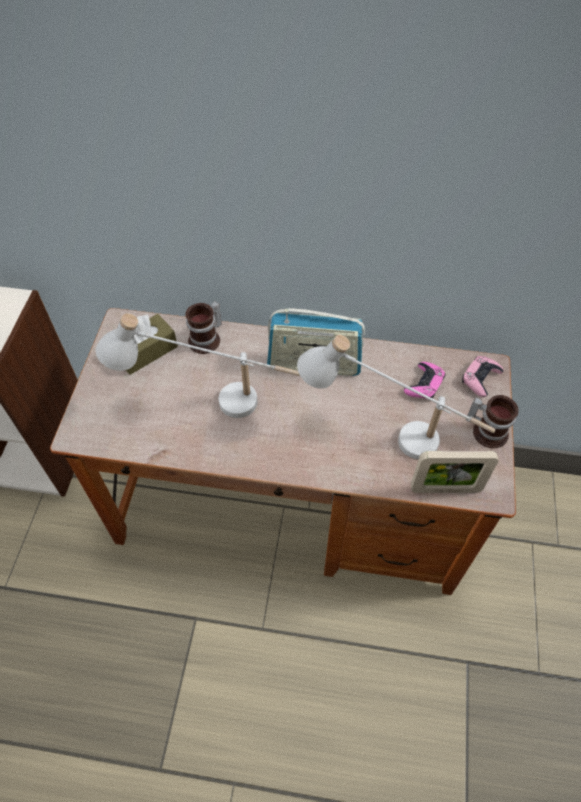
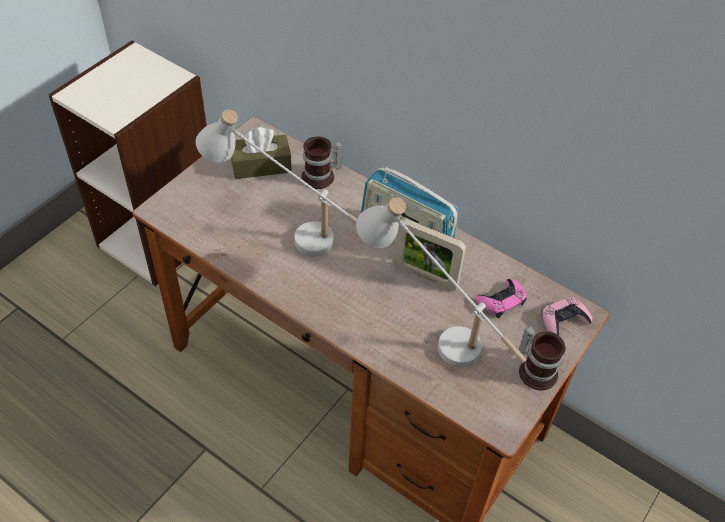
camera: 25 degrees right, 5 degrees down
picture frame [411,451,498,493] -> picture frame moved to [393,218,466,291]

